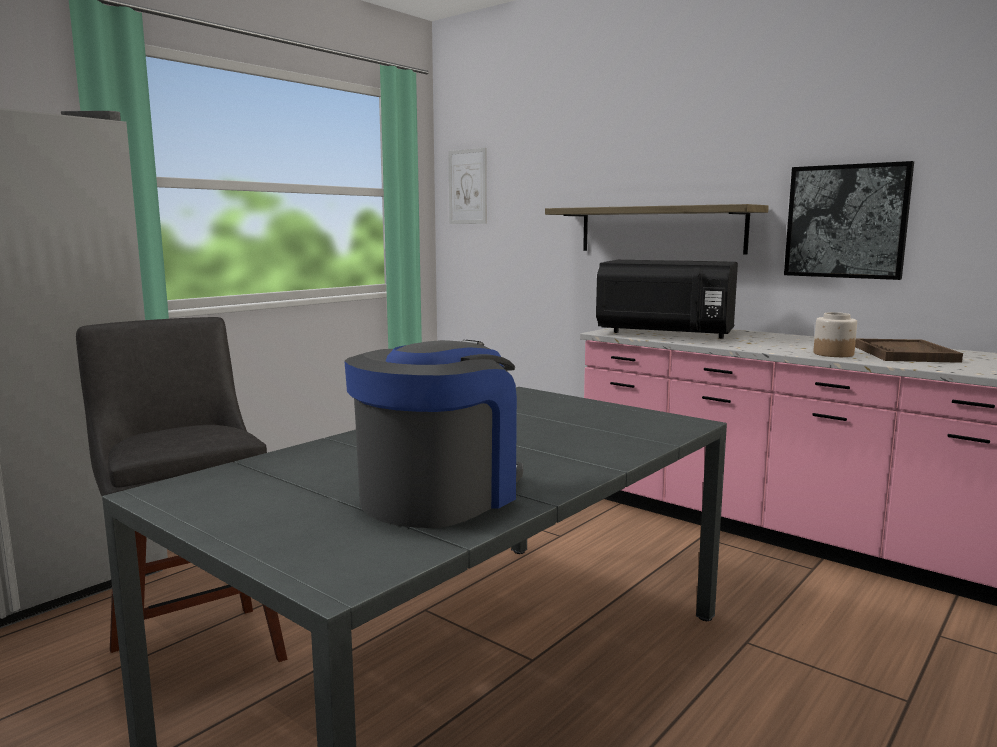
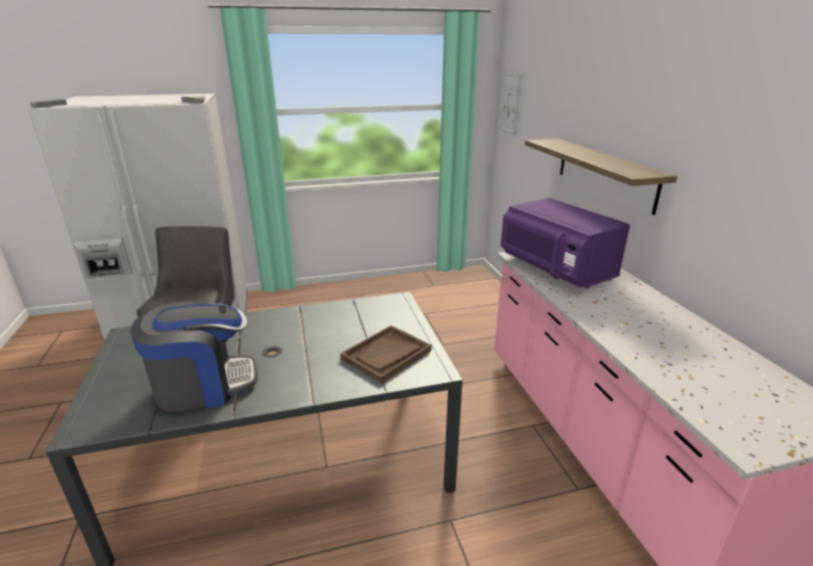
camera: 35 degrees right, 15 degrees up
black microwave [596,260,738,339] -> purple microwave [501,198,630,289]
picture [784,161,914,280] -> none
jar [813,312,857,357] -> none
brown tray [855,338,963,363] -> brown tray moved to [340,325,431,384]

